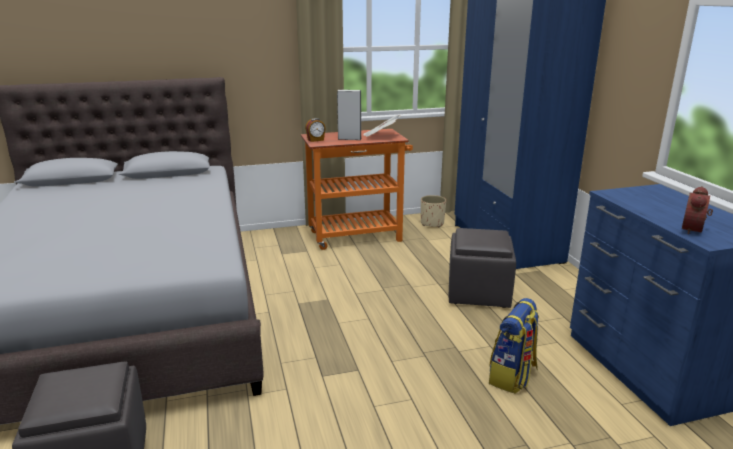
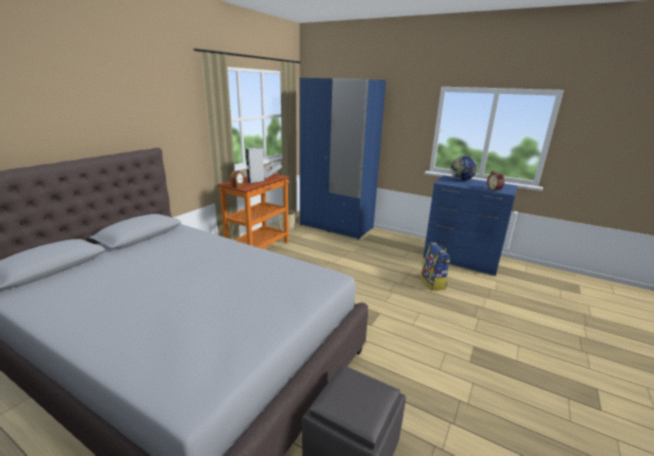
camera: 45 degrees left, 0 degrees up
grey ottoman [449,228,516,308] -> none
none -> globe [450,156,477,181]

